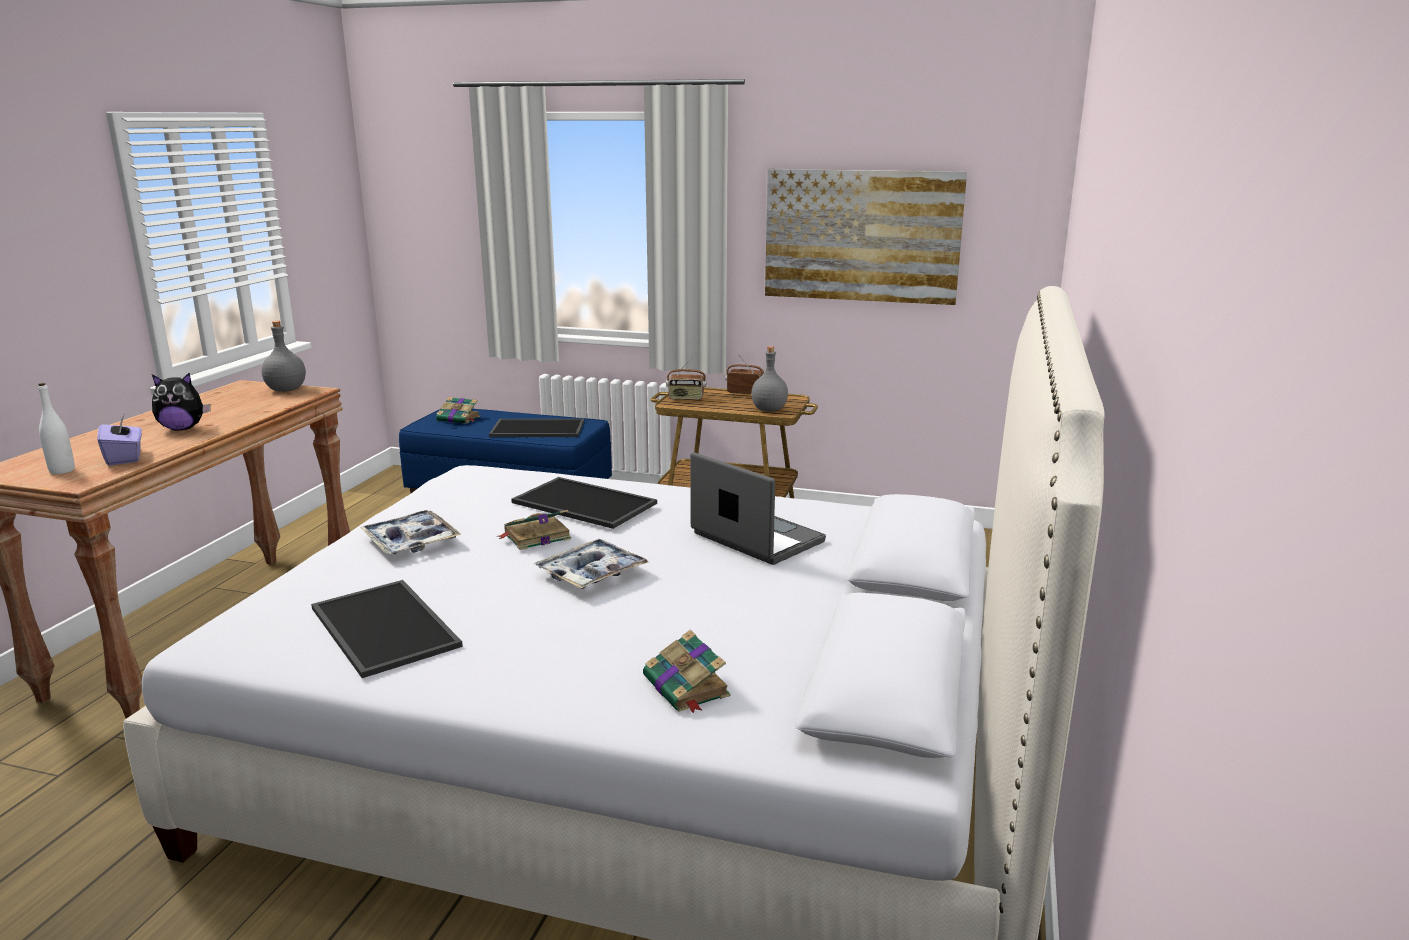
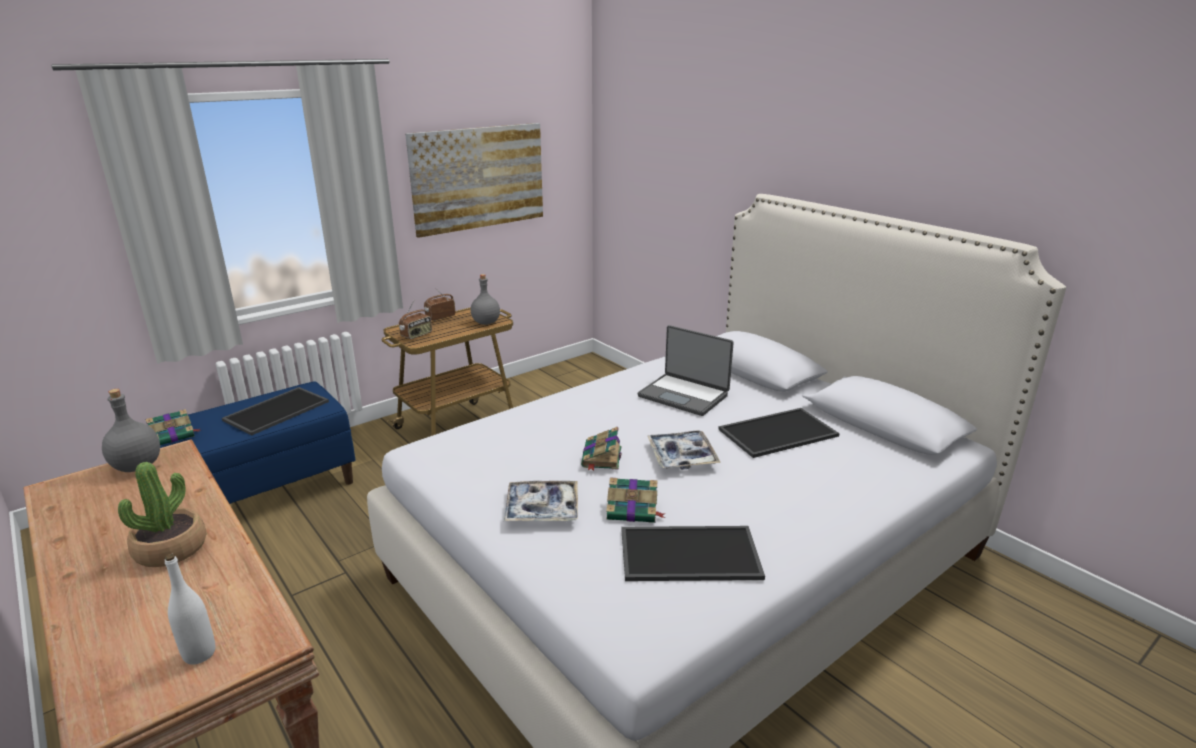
camera: 55 degrees left, 5 degrees up
purple tissue box [97,413,142,466] -> none
plush toy [152,373,211,431] -> potted plant [118,462,206,567]
tray [511,477,657,529] -> tray moved to [718,408,840,458]
book [643,630,730,713] -> book moved to [606,478,665,523]
laptop [690,452,826,565] -> laptop turned 135 degrees counterclockwise [638,325,734,416]

